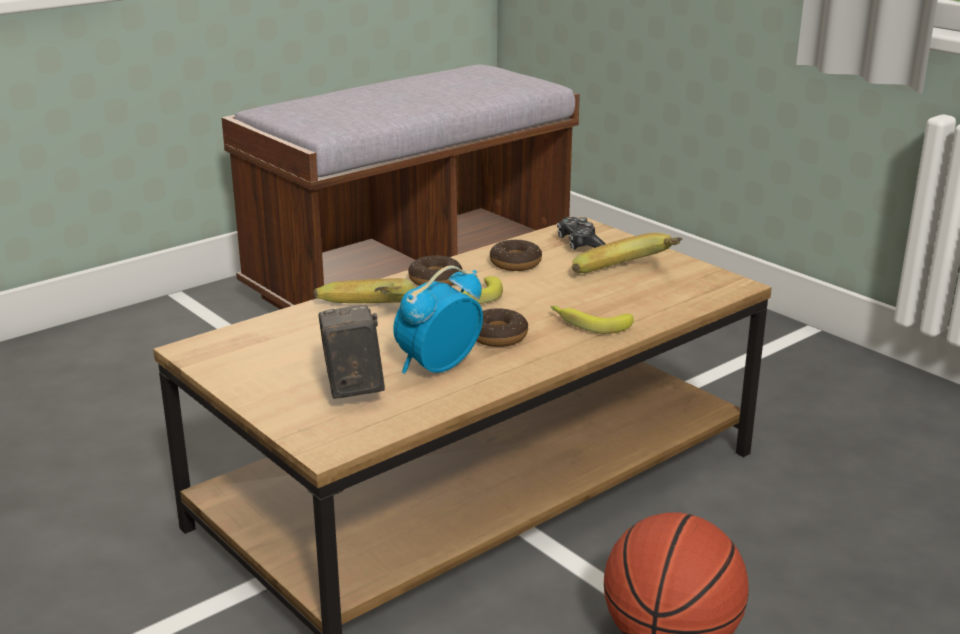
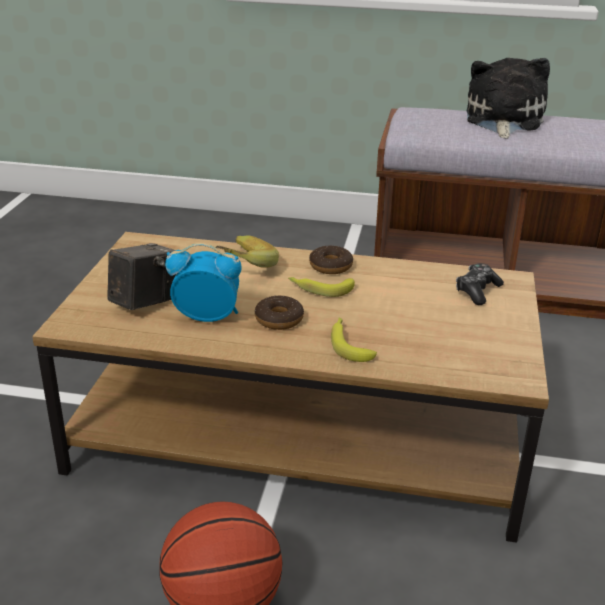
camera: 50 degrees right, 5 degrees up
donut [490,240,542,271] -> none
banana [572,233,682,273] -> none
none -> plush toy [467,58,550,139]

